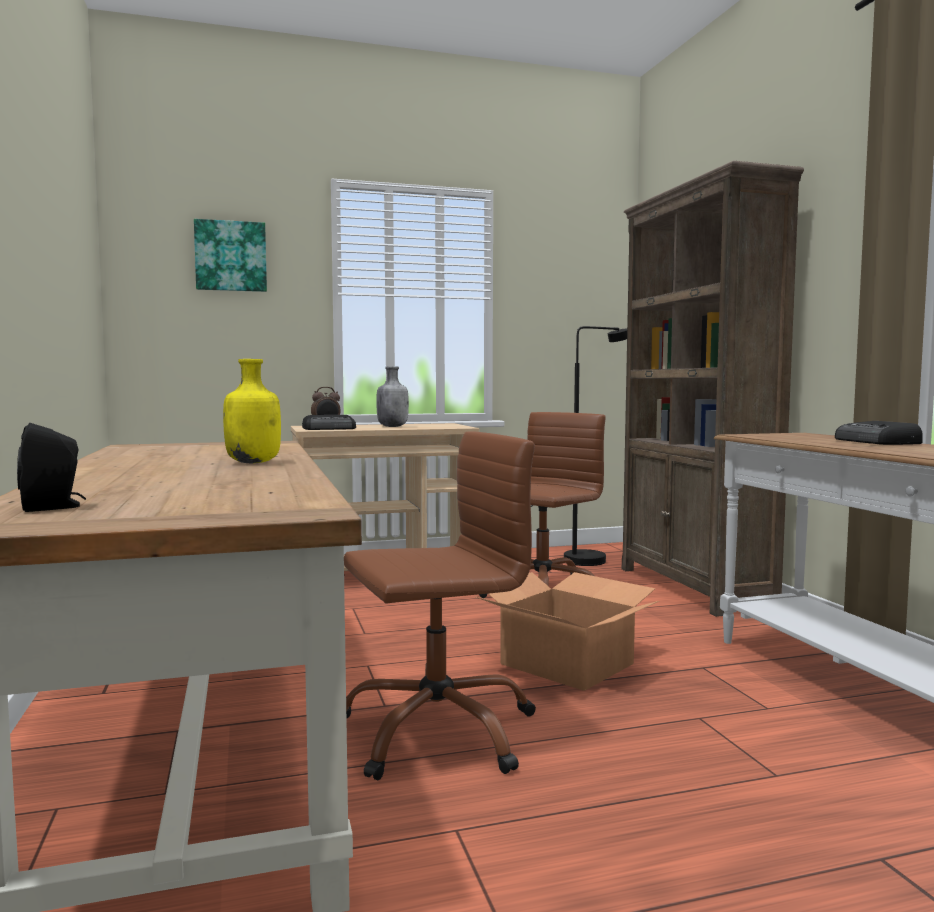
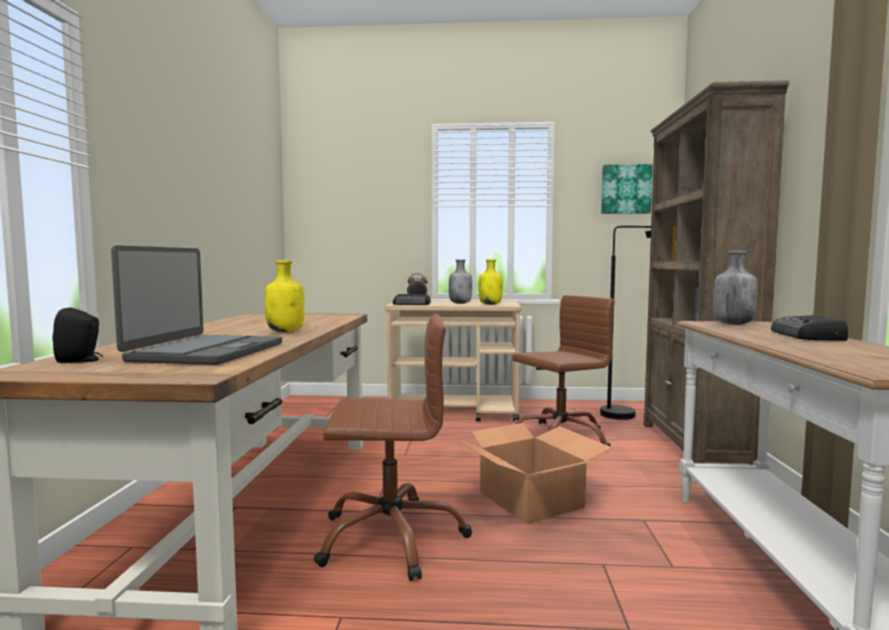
camera: 20 degrees right, 0 degrees up
picture [194,219,267,292] -> picture moved to [601,164,653,214]
none -> laptop [111,245,282,365]
none -> yellow bottle [479,259,503,305]
none -> grey bottle [713,251,758,325]

